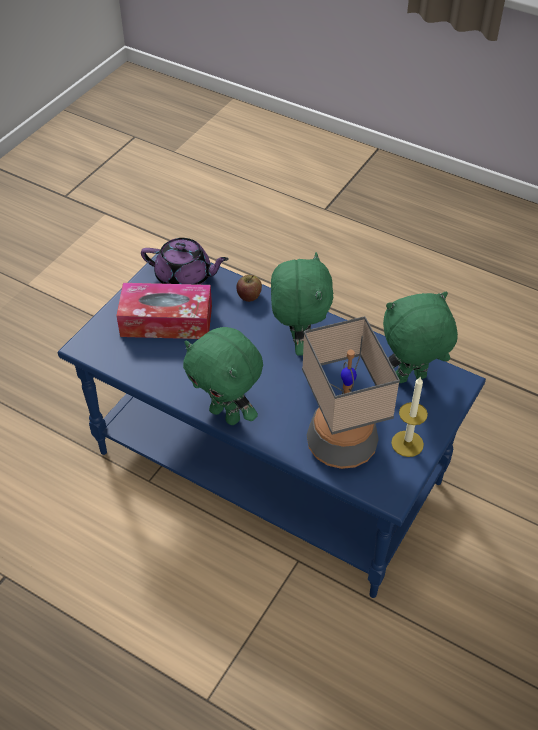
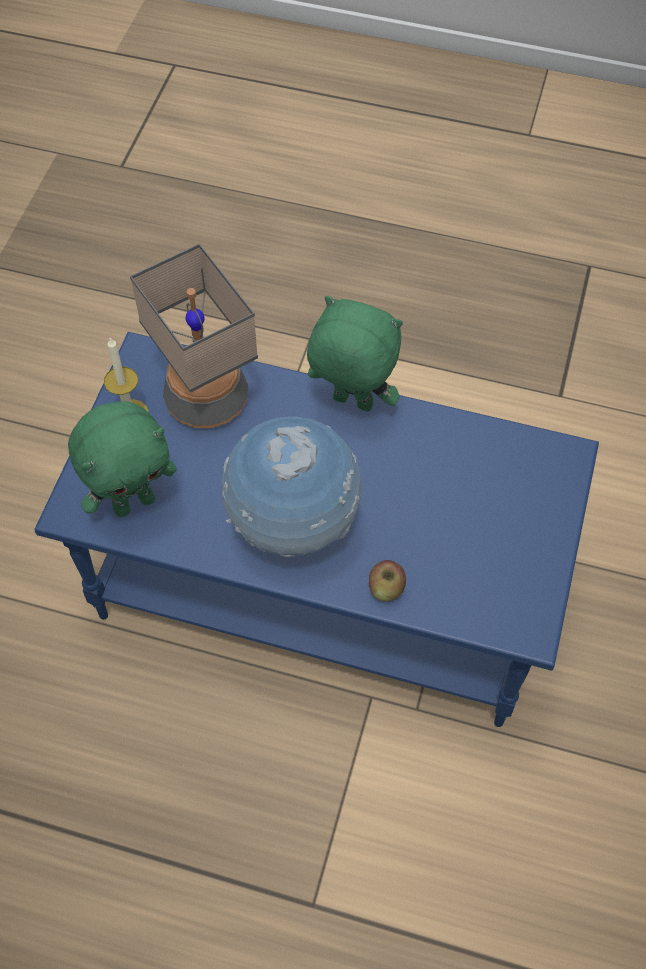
camera: 165 degrees right, 10 degrees up
tissue box [116,283,212,339] -> none
purple teapot [141,238,229,285] -> none
green plush toy [271,252,333,356] -> globe [222,416,362,557]

